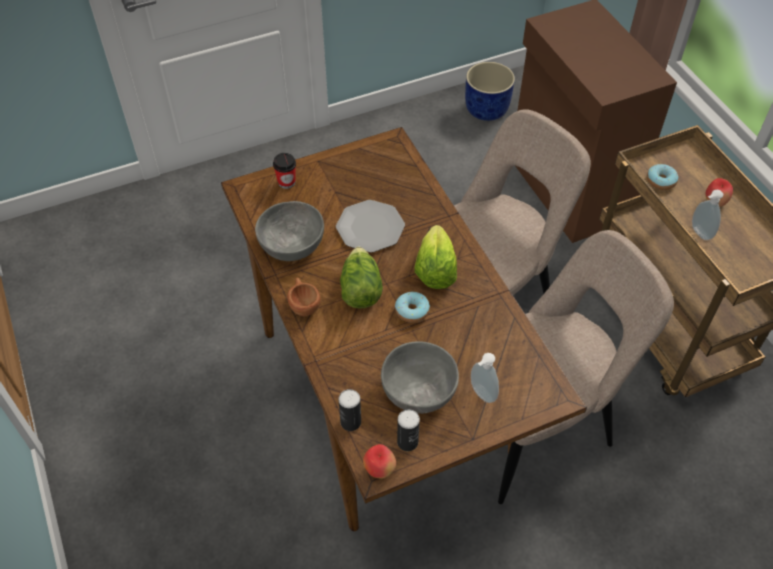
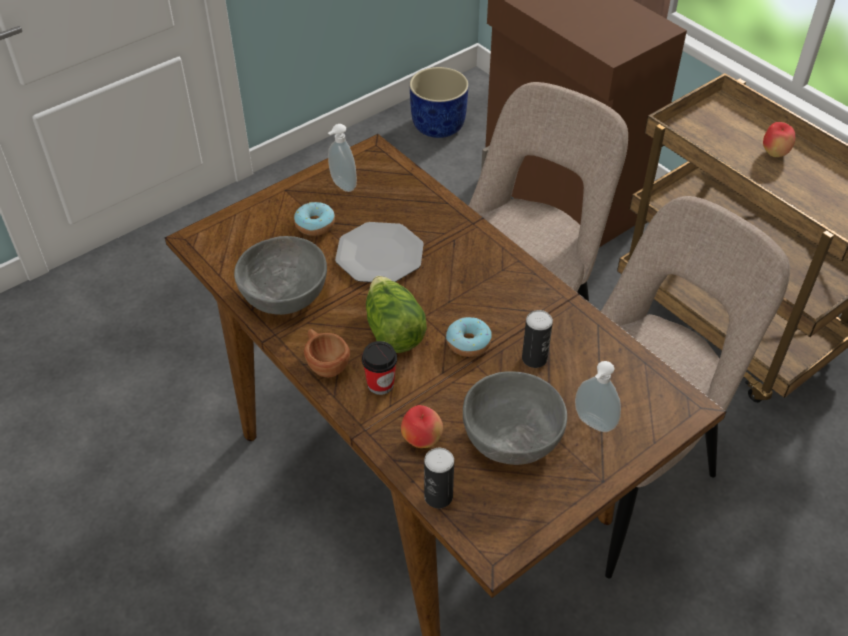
camera: 15 degrees left, 5 degrees down
cup [273,153,296,189] -> cup moved to [362,341,397,395]
apple [363,444,396,479] -> apple moved to [401,405,443,448]
can [397,409,420,451] -> can moved to [522,310,553,368]
lettuce [415,225,457,289] -> none
donut [647,164,678,190] -> donut moved to [294,202,335,236]
soap dispenser [692,190,723,240] -> soap dispenser moved to [328,124,357,192]

